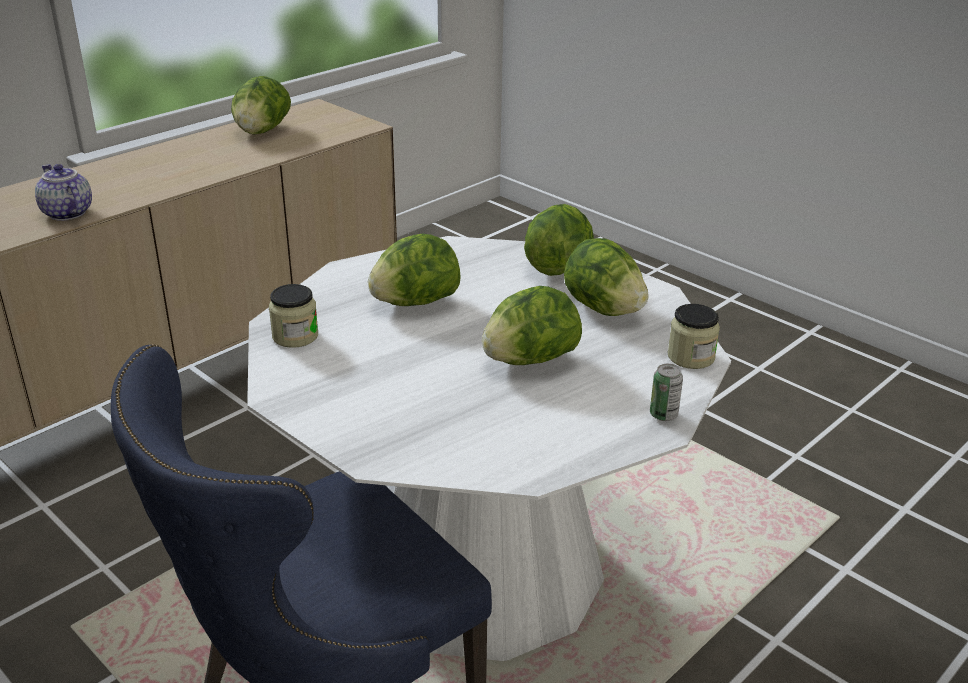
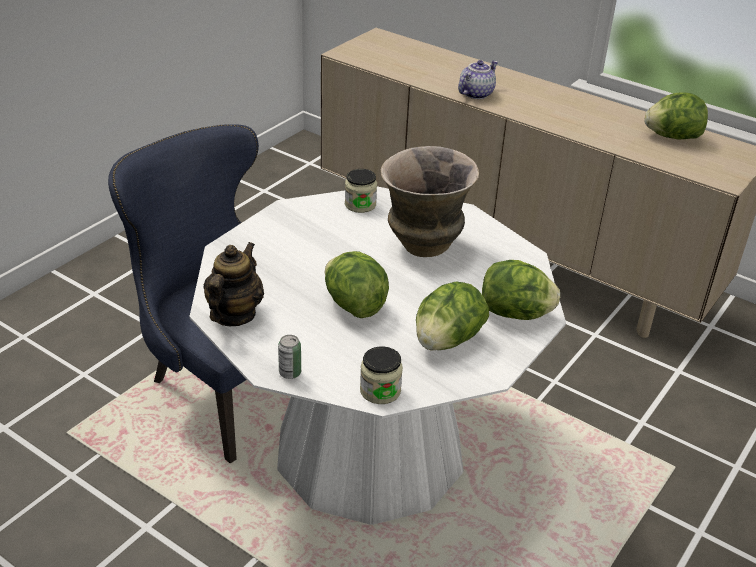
camera: 80 degrees right, 5 degrees up
lettuce [368,233,461,306] -> vase [381,146,479,257]
none -> teapot [203,242,264,326]

